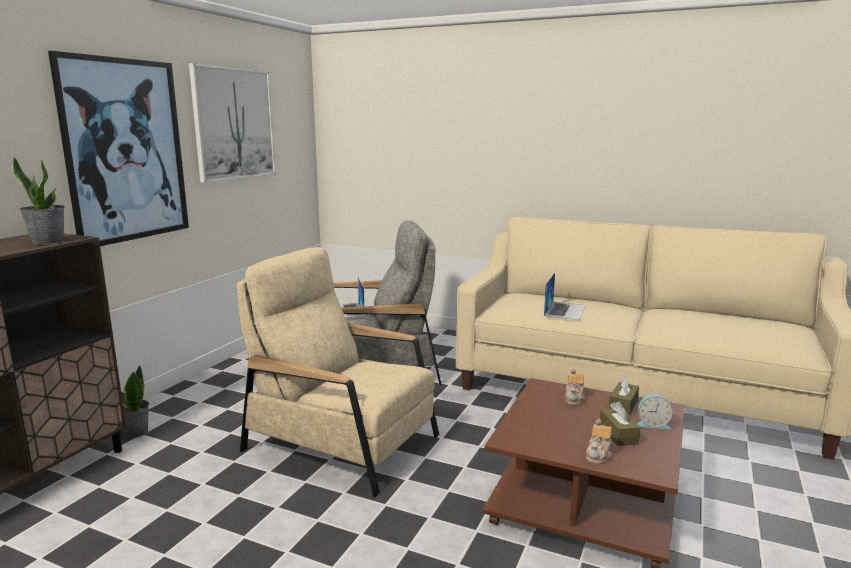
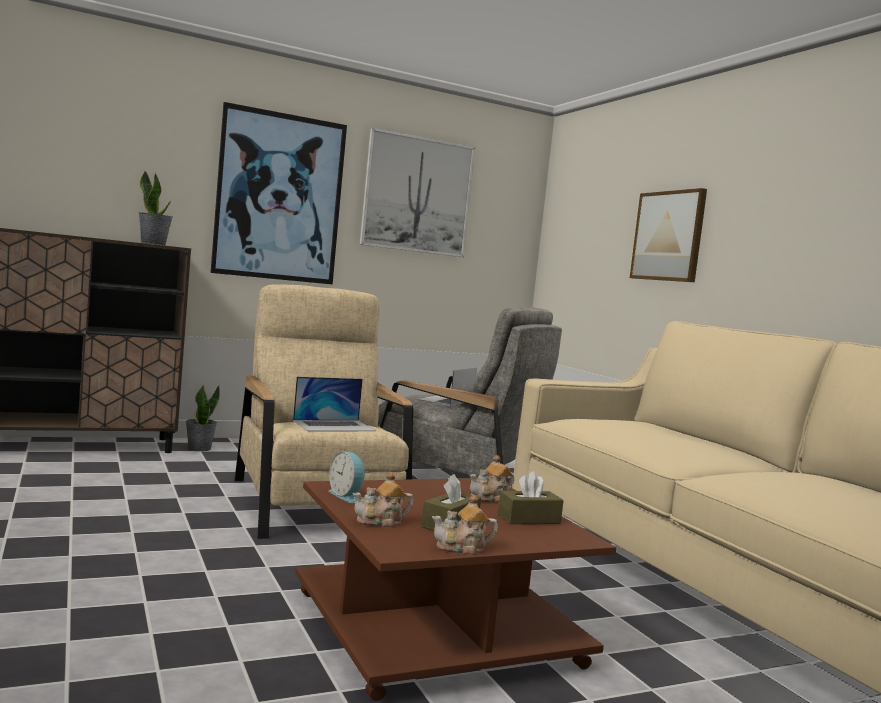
camera: 40 degrees right, 10 degrees down
laptop [544,273,586,320] -> laptop moved to [293,377,376,431]
alarm clock [637,394,673,429] -> alarm clock moved to [328,452,367,503]
none -> teapot [432,495,498,555]
none -> picture [630,188,707,282]

